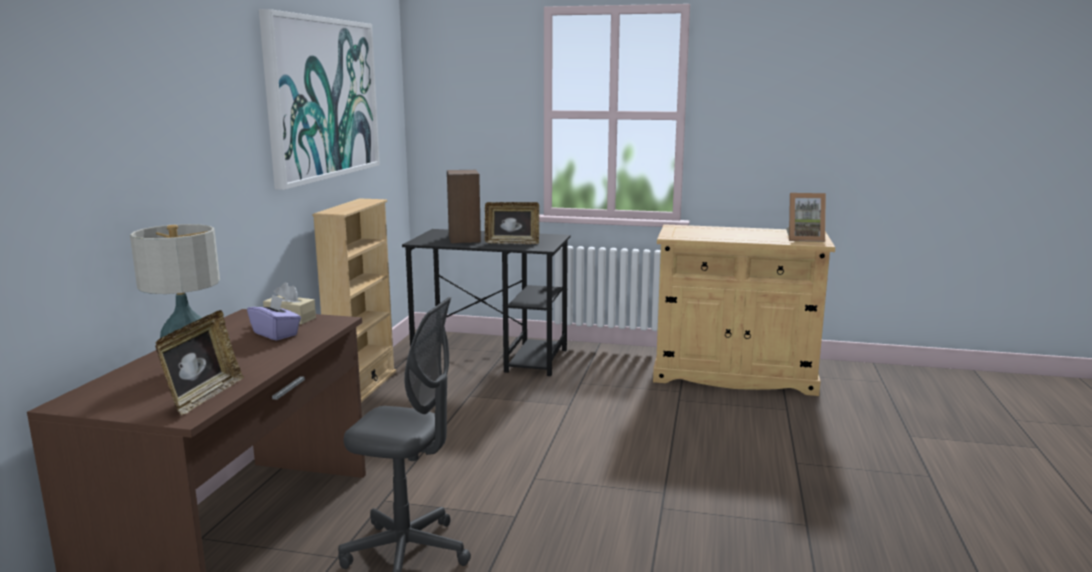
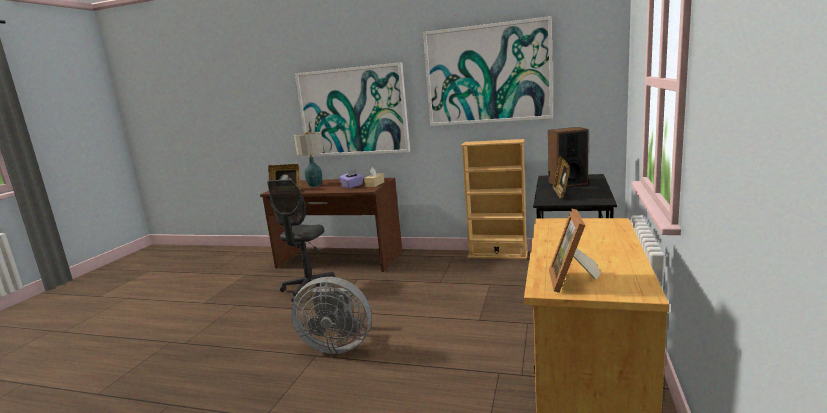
camera: 95 degrees right, 0 degrees up
none -> grey fan [291,277,372,354]
none -> picture [295,62,410,157]

